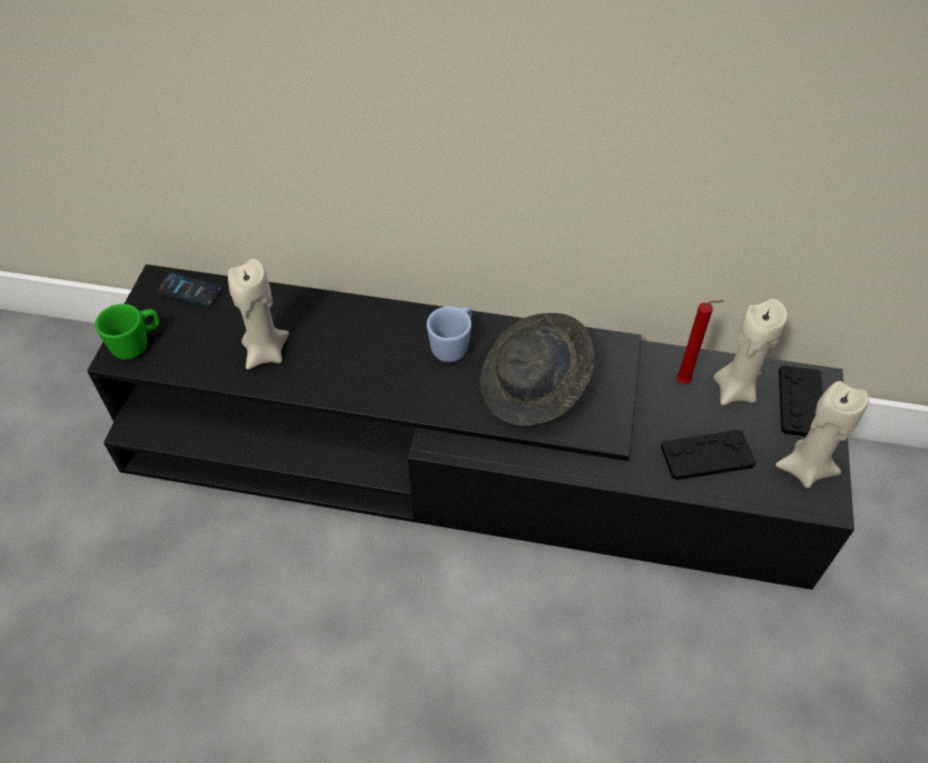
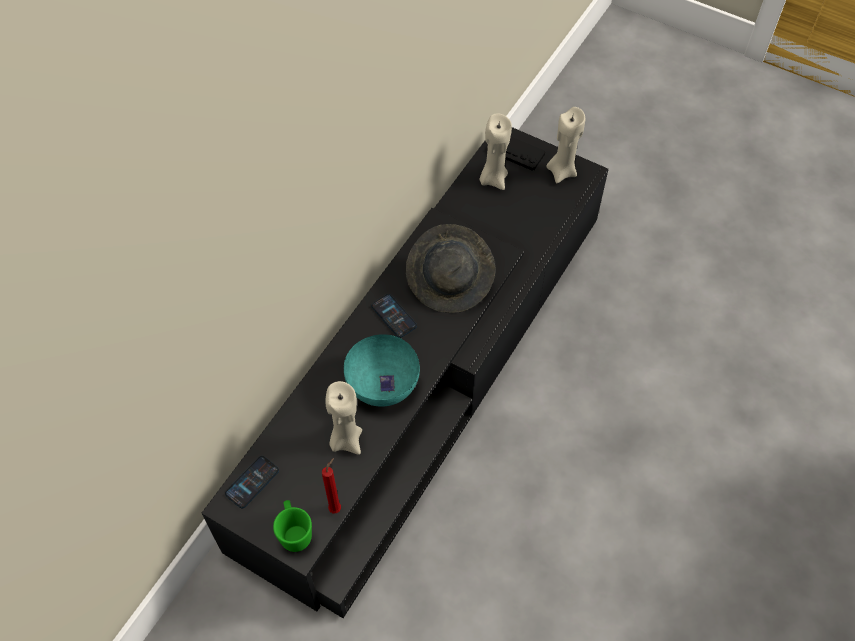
camera: 70 degrees left, 5 degrees up
blue mug [427,306,472,362] -> phone [371,294,417,338]
black game controller [661,430,756,480] -> none
red candle [676,300,723,384] -> red candle moved to [322,458,341,514]
none -> turquoise bowl [344,334,420,407]

